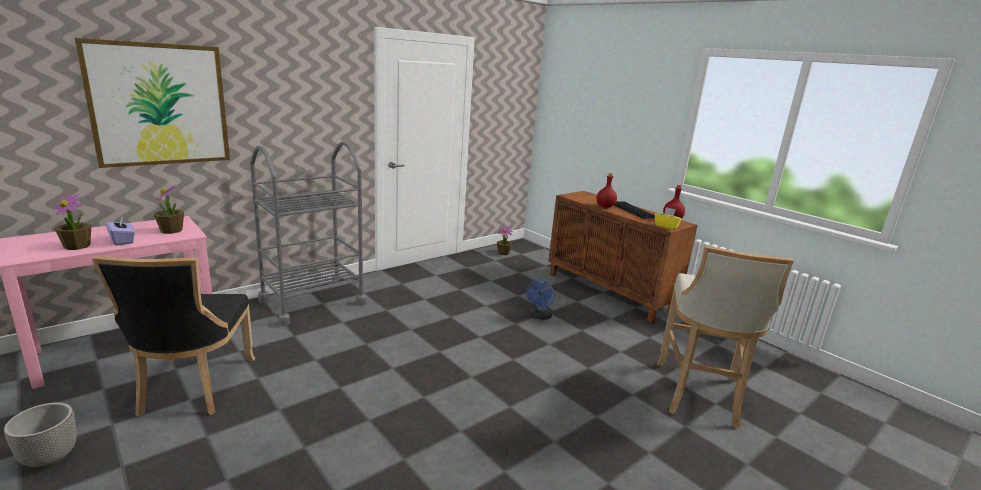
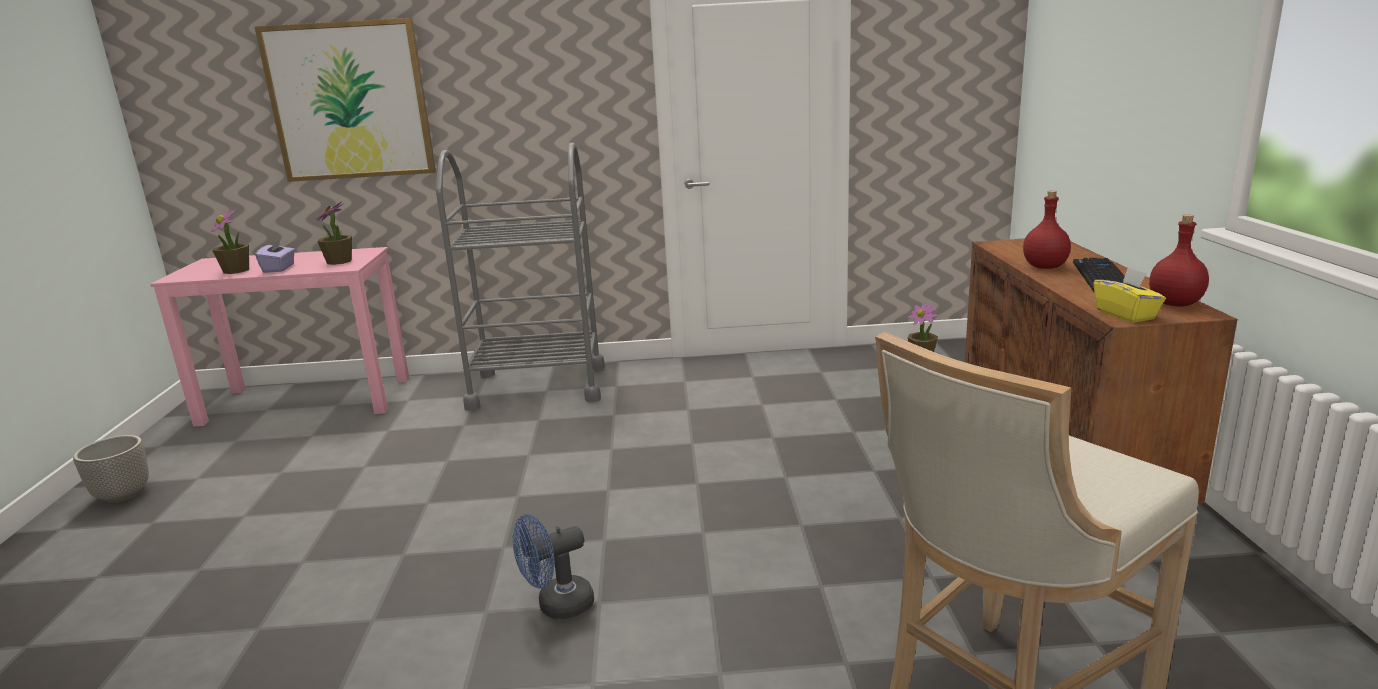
camera: 40 degrees right, 0 degrees up
black chair [92,256,255,417] -> none
blue fan [526,279,555,320] -> blue fan moved to [512,514,594,619]

